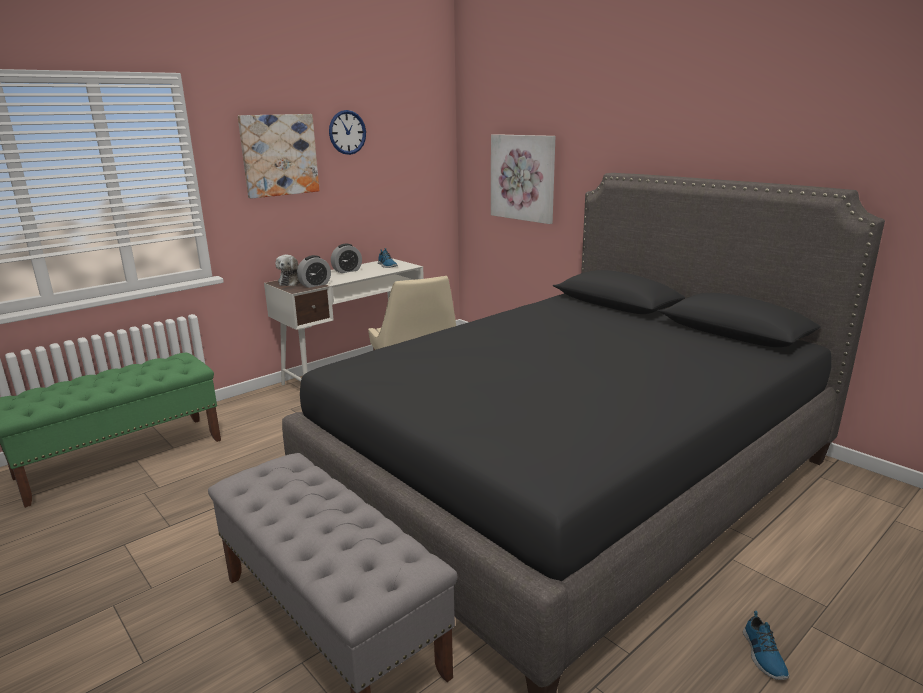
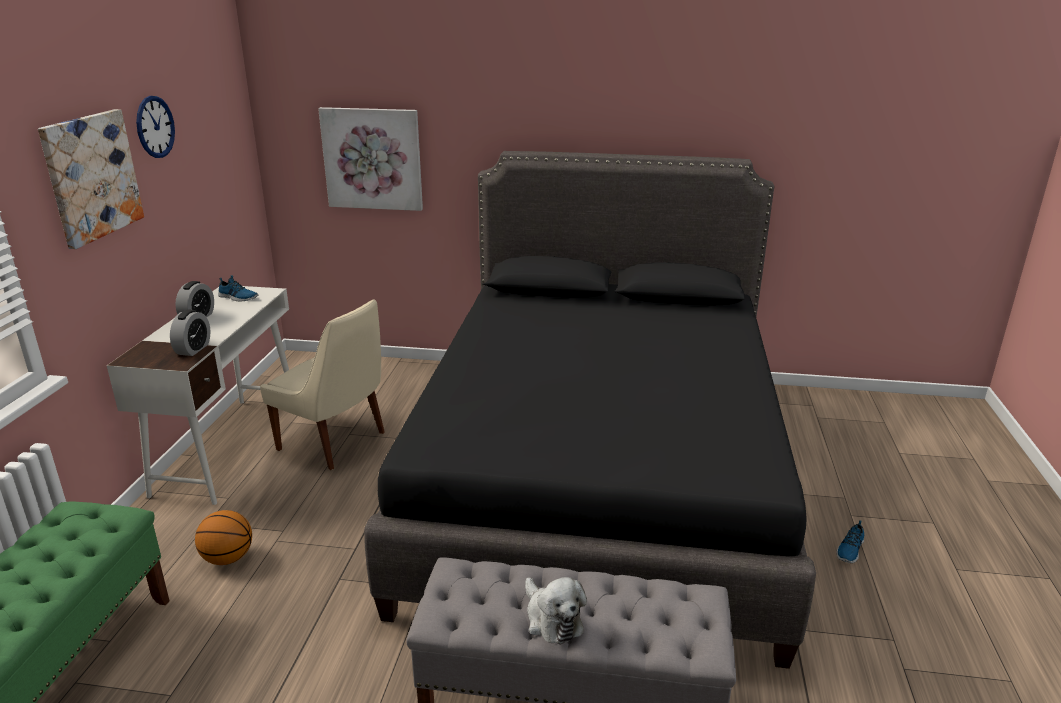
camera: 40 degrees left, 5 degrees up
plush toy [276,255,301,286] -> plush toy moved to [525,577,587,645]
shoe [743,611,789,680] -> shoe turned 75 degrees clockwise [836,520,864,563]
none -> basketball [195,510,252,565]

